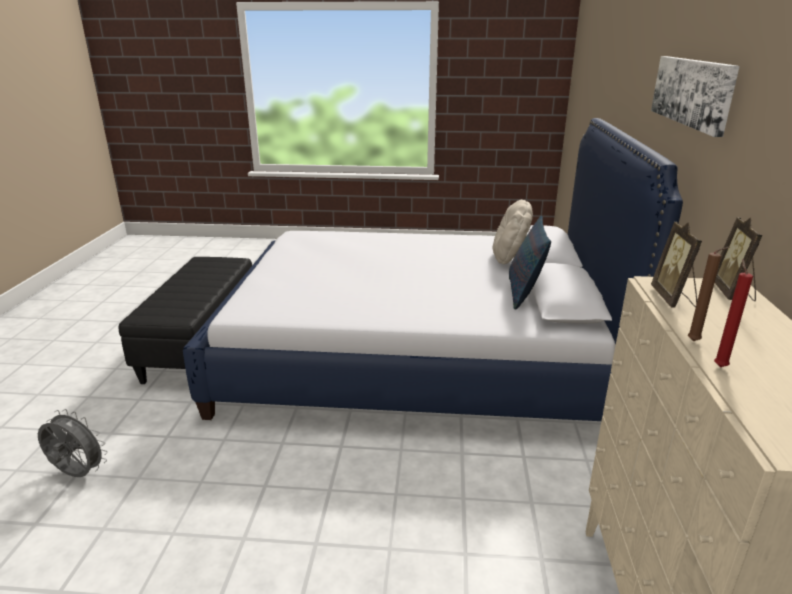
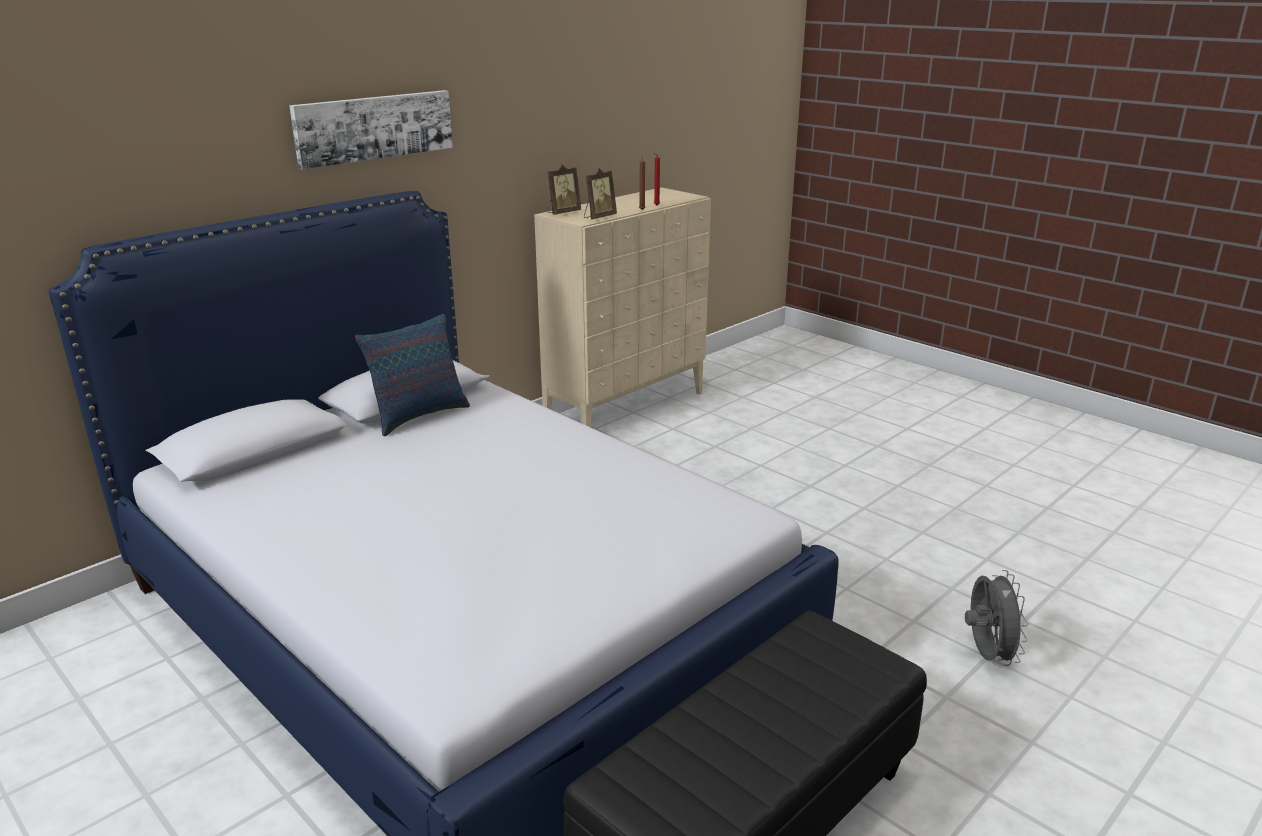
camera: 140 degrees left, 0 degrees up
grey fan [38,409,108,477] -> grey fan turned 150 degrees counterclockwise [965,570,1028,666]
beige pillow [492,200,533,264] -> none

